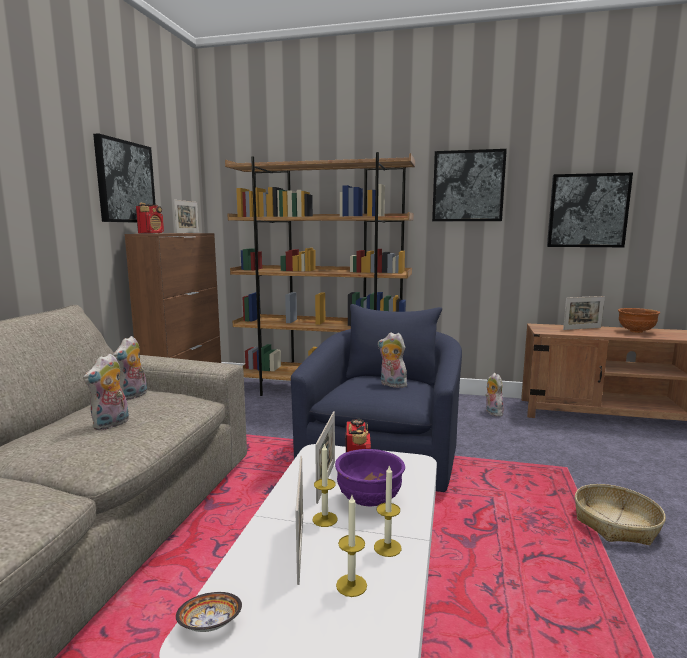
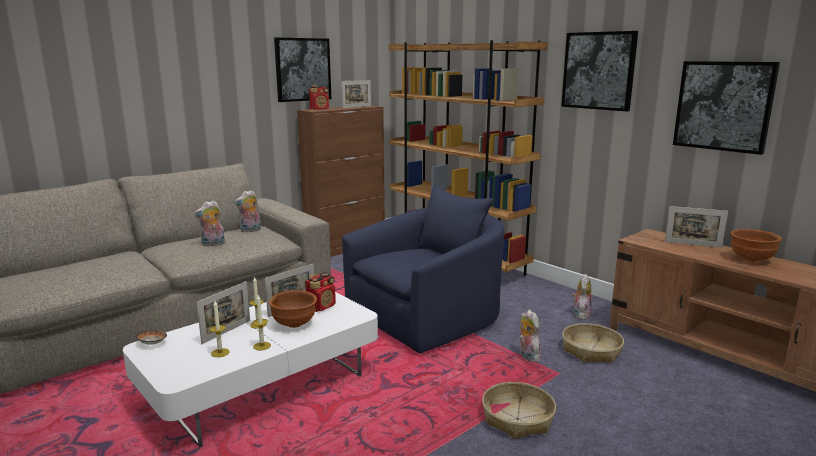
camera: 35 degrees right, 5 degrees up
purple bowl [335,449,405,507] -> brown bowl [269,290,317,328]
plush toy [378,332,407,388] -> plush toy moved to [519,310,541,362]
none -> basket [562,323,624,363]

